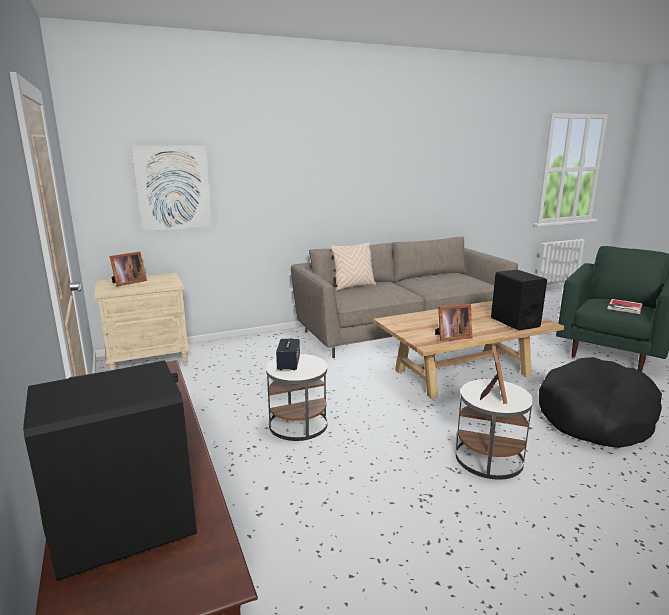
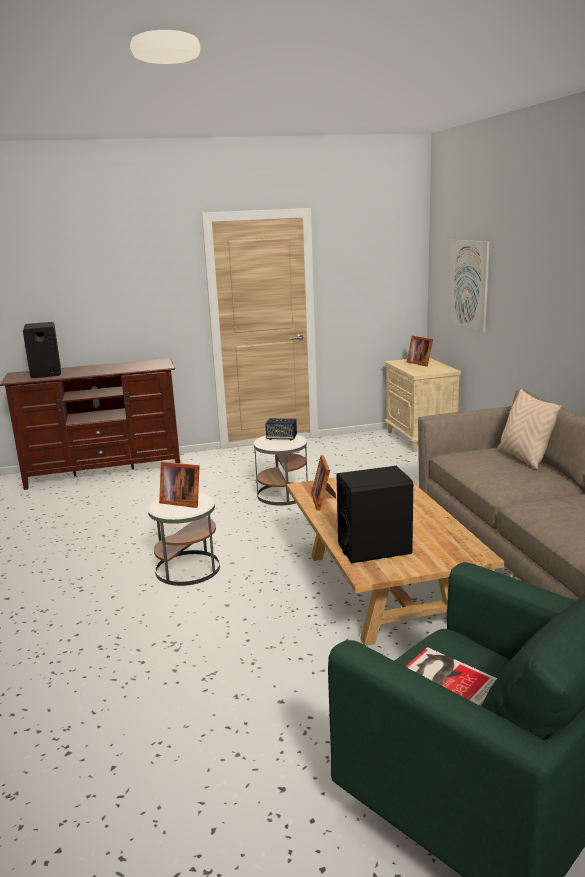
camera: 100 degrees right, 0 degrees up
black dog bed [539,357,662,448] -> none

